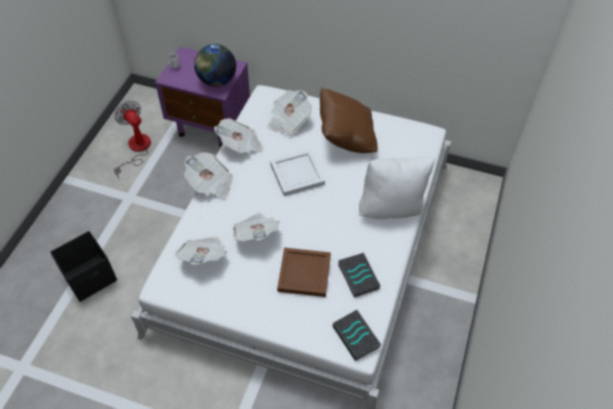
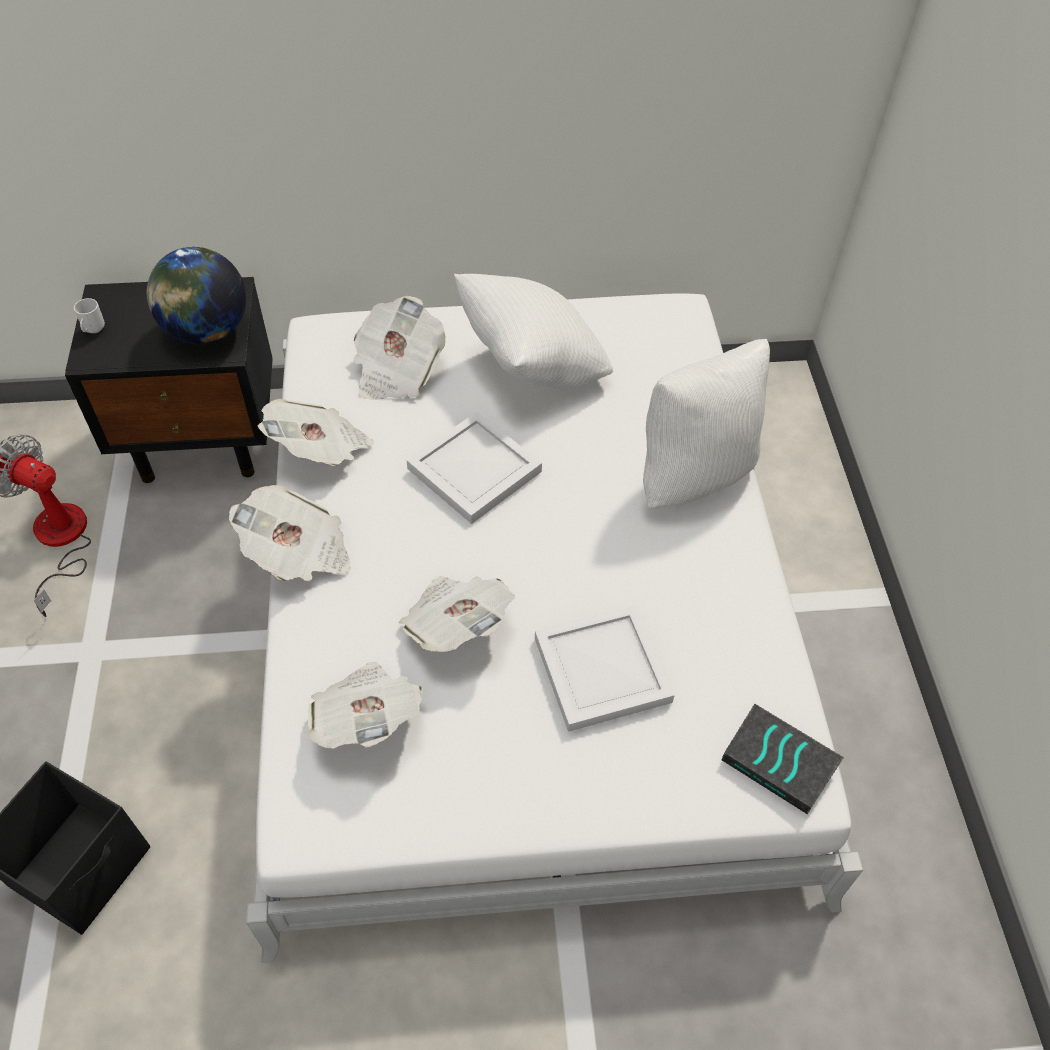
camera: 25 degrees left, 0 degrees up
purple nightstand [155,47,250,148] -> black nightstand [65,277,273,483]
brown tray [277,248,331,297] -> white tray [535,605,675,732]
brown pillow [320,87,378,153] -> white pillow [454,274,613,388]
book [338,253,380,298] -> none

